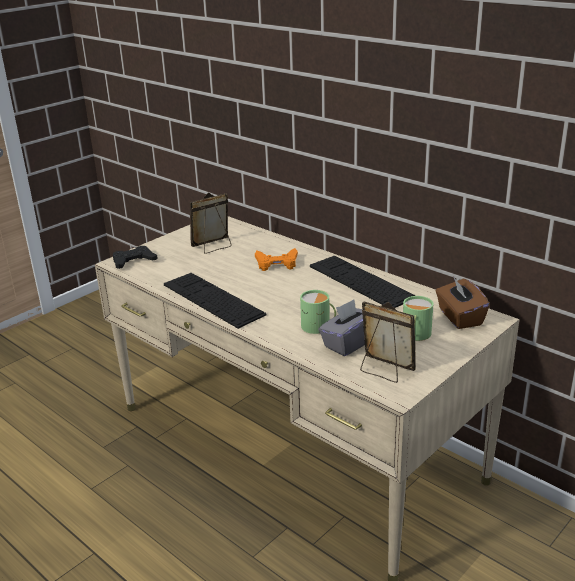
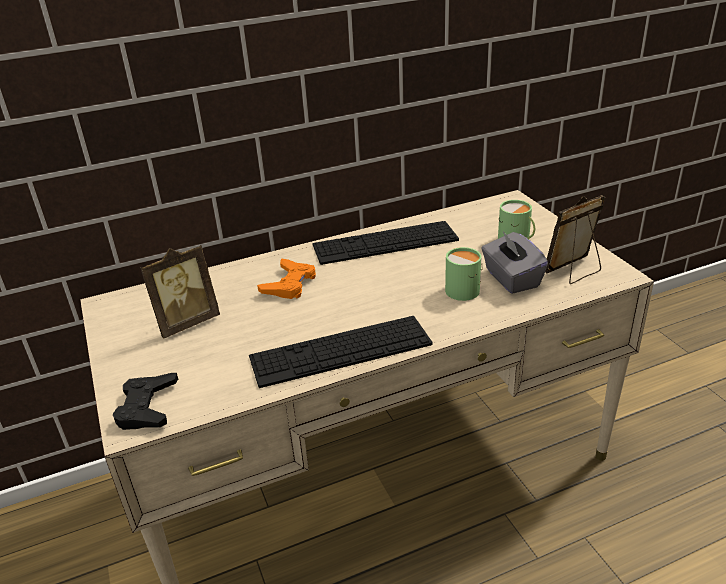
camera: 65 degrees left, 5 degrees up
picture frame [190,193,231,254] -> picture frame turned 120 degrees counterclockwise [140,245,220,338]
brown tissue box [436,276,490,329] -> none

